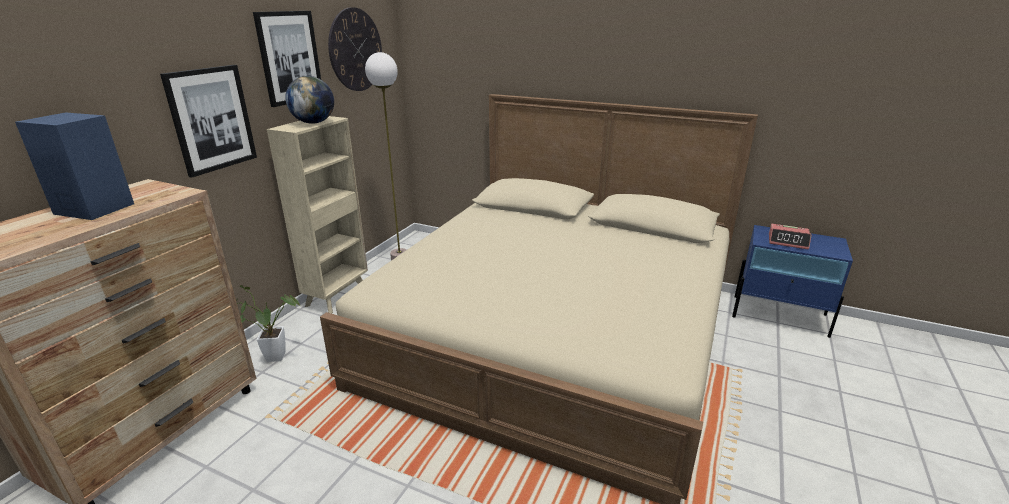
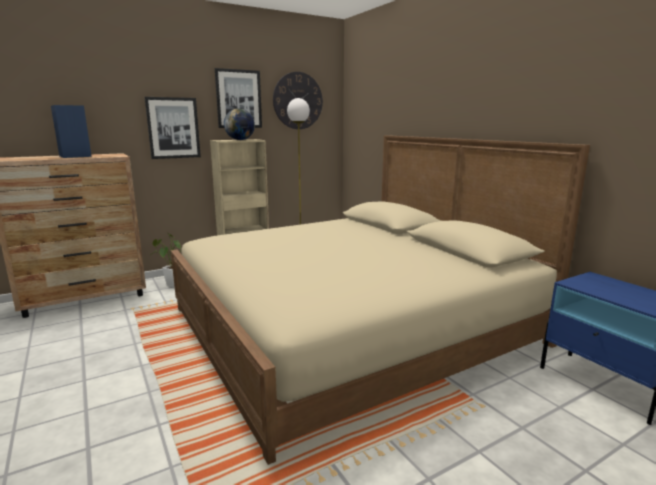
camera: 35 degrees right, 10 degrees down
alarm clock [769,224,812,250] -> none

